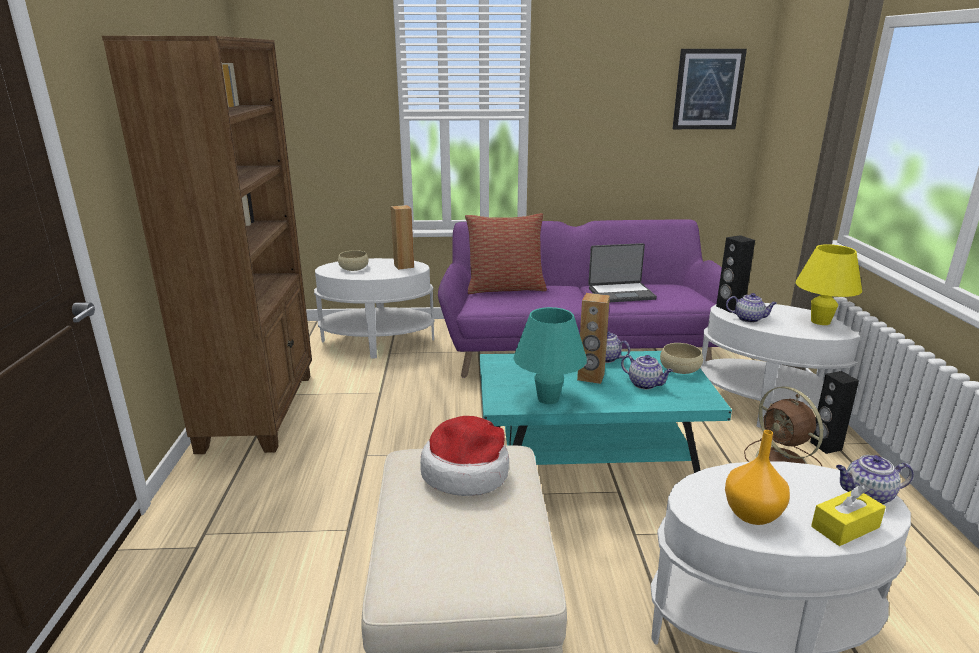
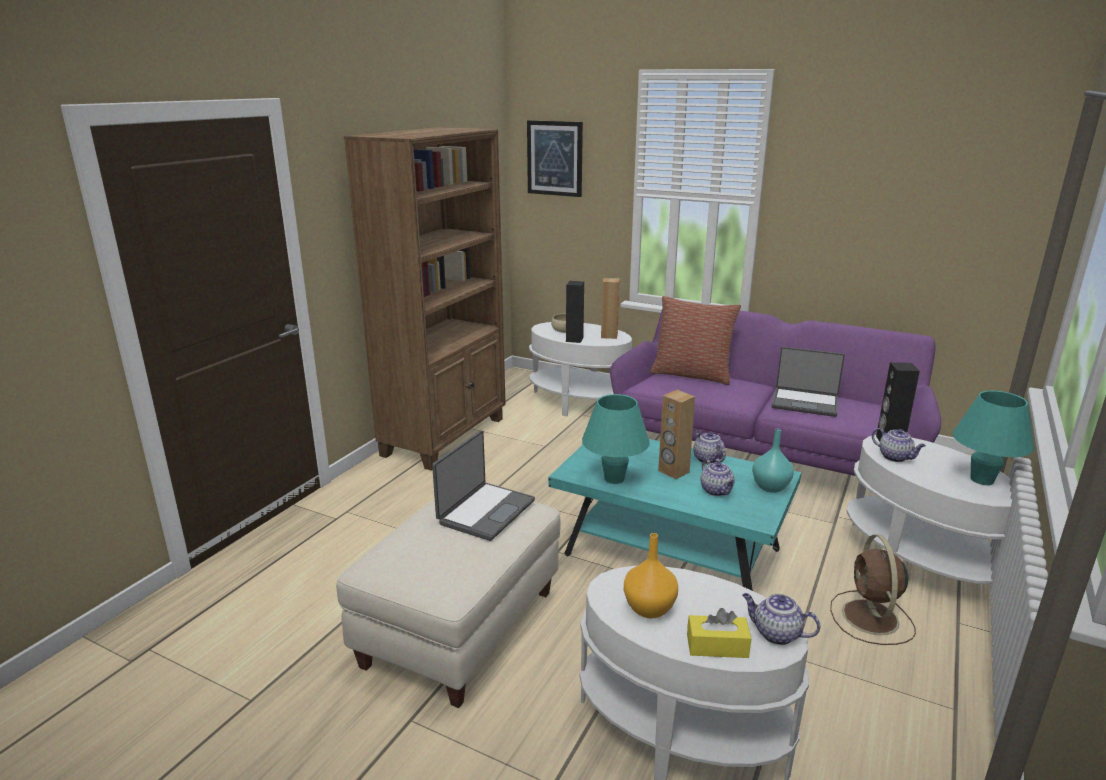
camera: 30 degrees right, 0 degrees up
hat [420,416,509,496] -> laptop [432,431,535,541]
beige bowl [660,343,703,374] -> turquoise vase [752,429,794,493]
picture [672,49,747,129] -> picture moved to [527,120,583,197]
yellow table lamp [795,244,862,325] -> turquoise table lamp [952,390,1034,485]
black speaker [810,371,859,454] -> black speaker moved to [566,281,584,343]

